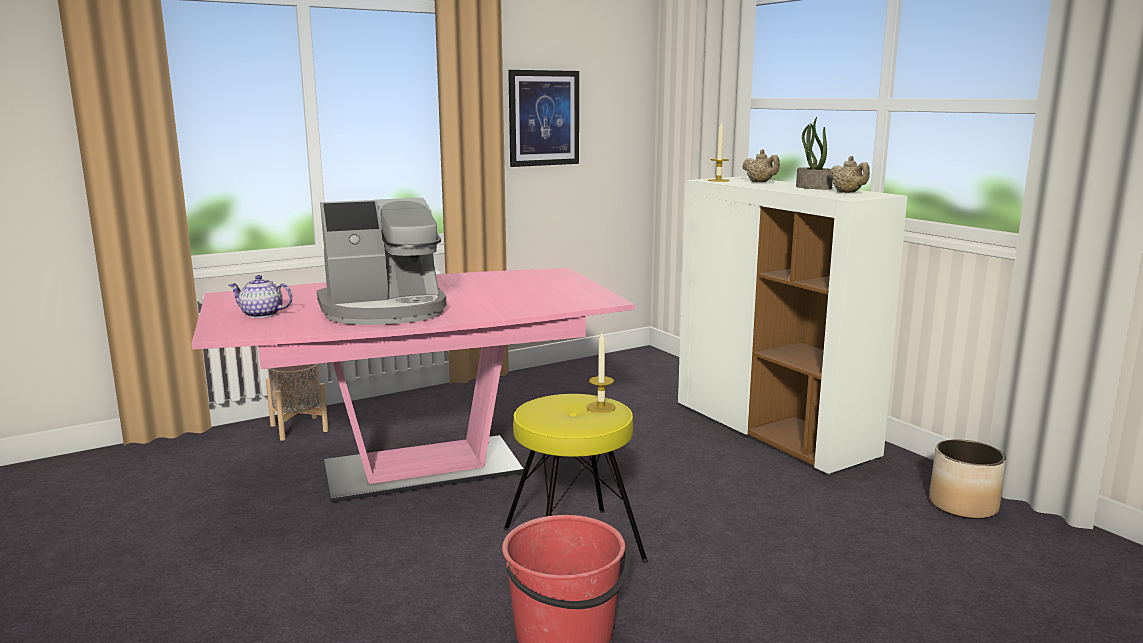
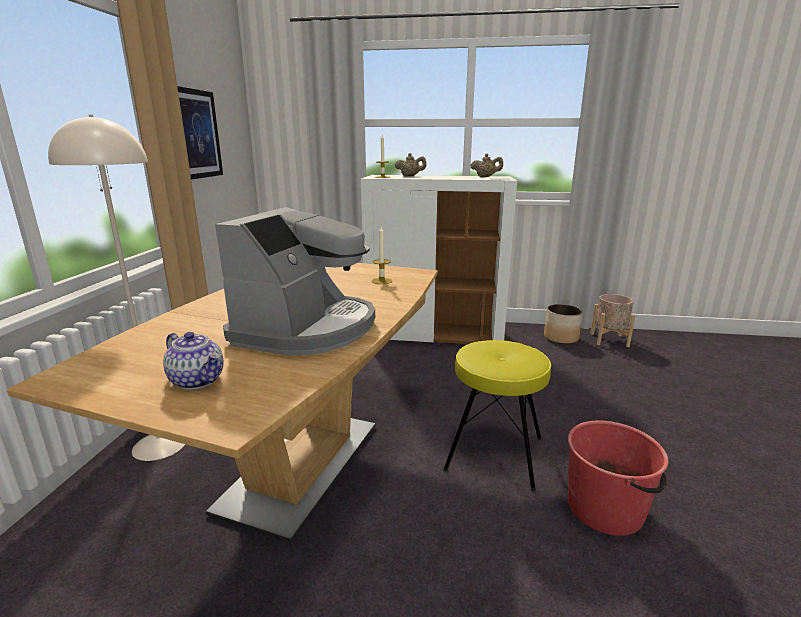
camera: 50 degrees left, 5 degrees up
pink dining table [191,268,635,502] -> brown dining table [6,263,438,543]
teapot [229,275,292,318] -> teapot turned 105 degrees counterclockwise [163,332,224,390]
beige planter [266,364,328,441] -> beige planter moved to [591,294,635,347]
candle [587,333,616,413] -> candle moved to [372,226,392,284]
potted plant [796,117,833,189] -> none
none -> beige floor lamp [48,114,185,461]

